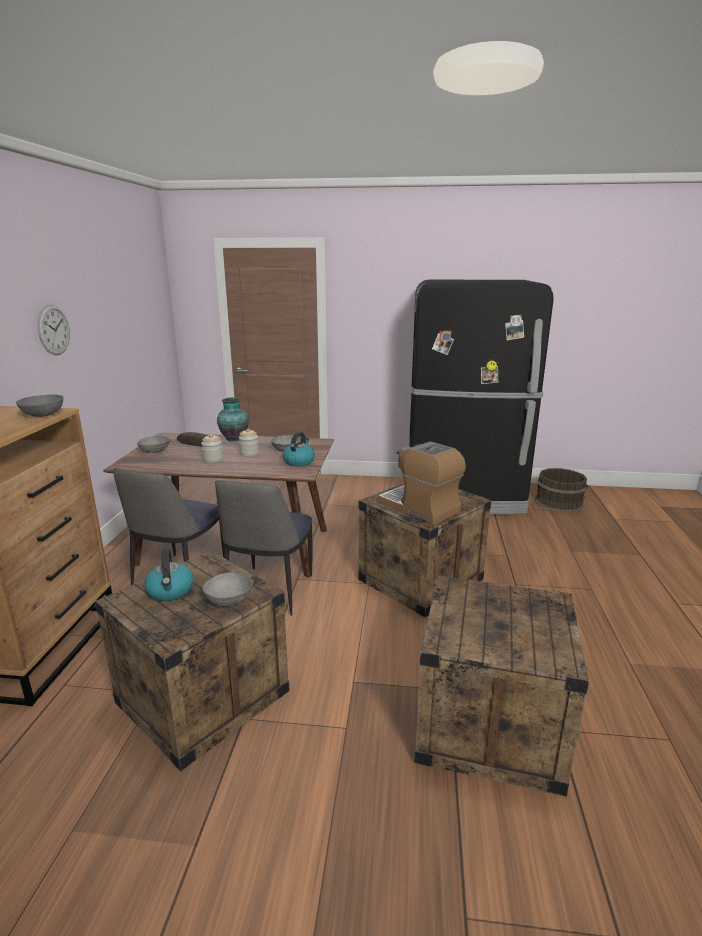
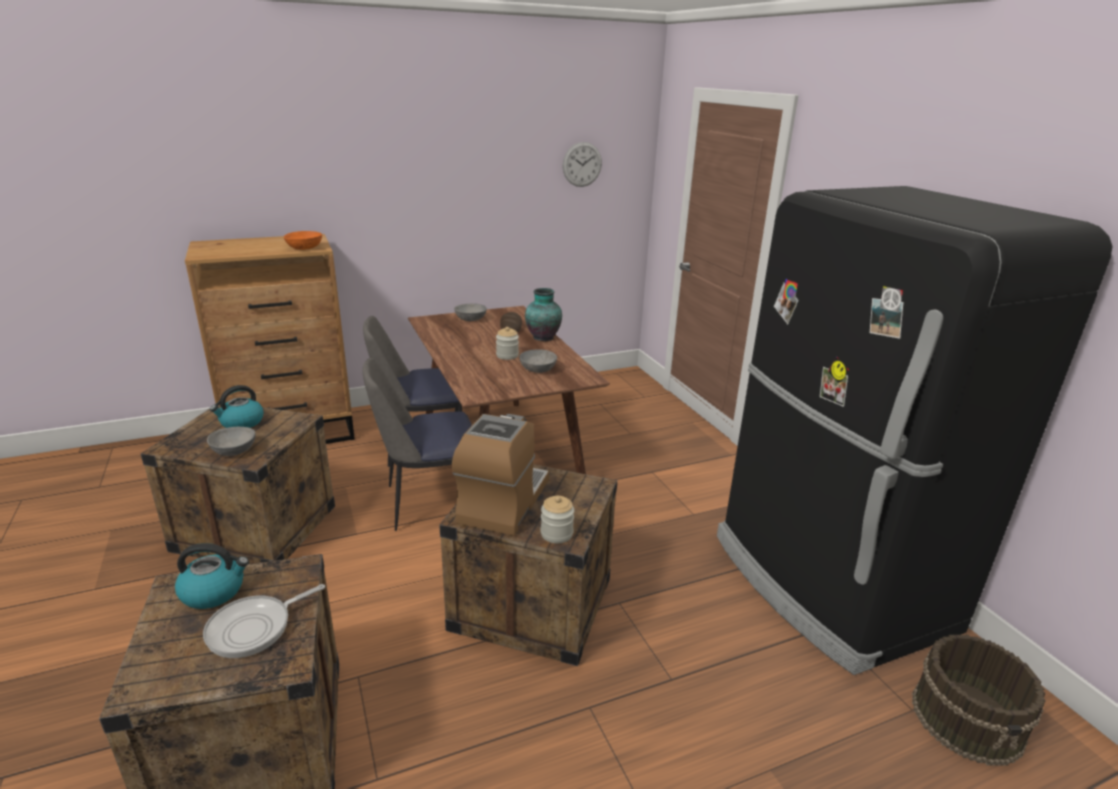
camera: 60 degrees right, 5 degrees up
grey bowl [16,395,64,417] -> orange bowl [284,231,322,250]
wall clock [37,304,70,355] -> wall clock moved to [562,142,602,187]
jar [201,434,223,463] -> jar moved to [541,496,574,543]
kettle [282,432,315,466] -> kettle moved to [175,543,249,609]
none -> frying pan [203,584,325,658]

